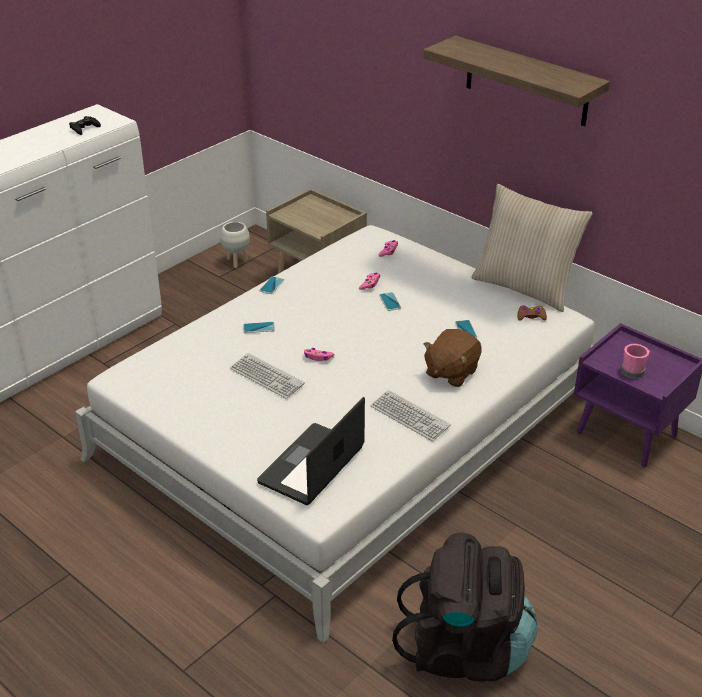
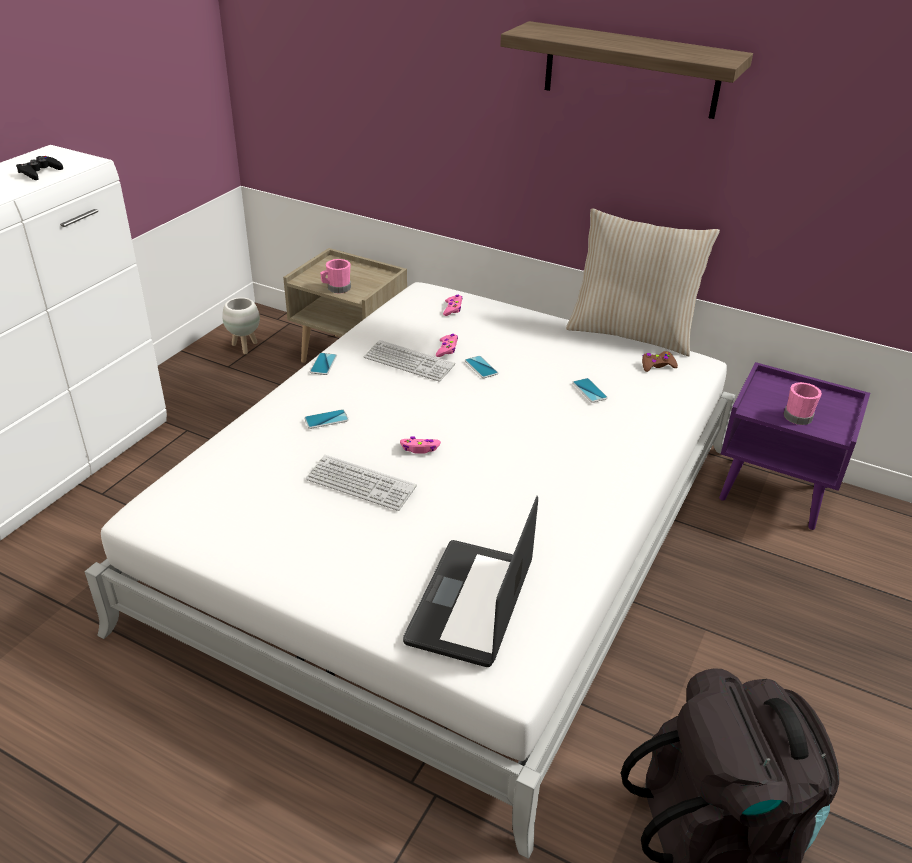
camera: 15 degrees left, 0 degrees up
keyboard [370,390,451,441] -> keyboard moved to [364,340,455,382]
brown plush toy [423,329,482,387] -> none
none -> pink mug [320,259,351,294]

